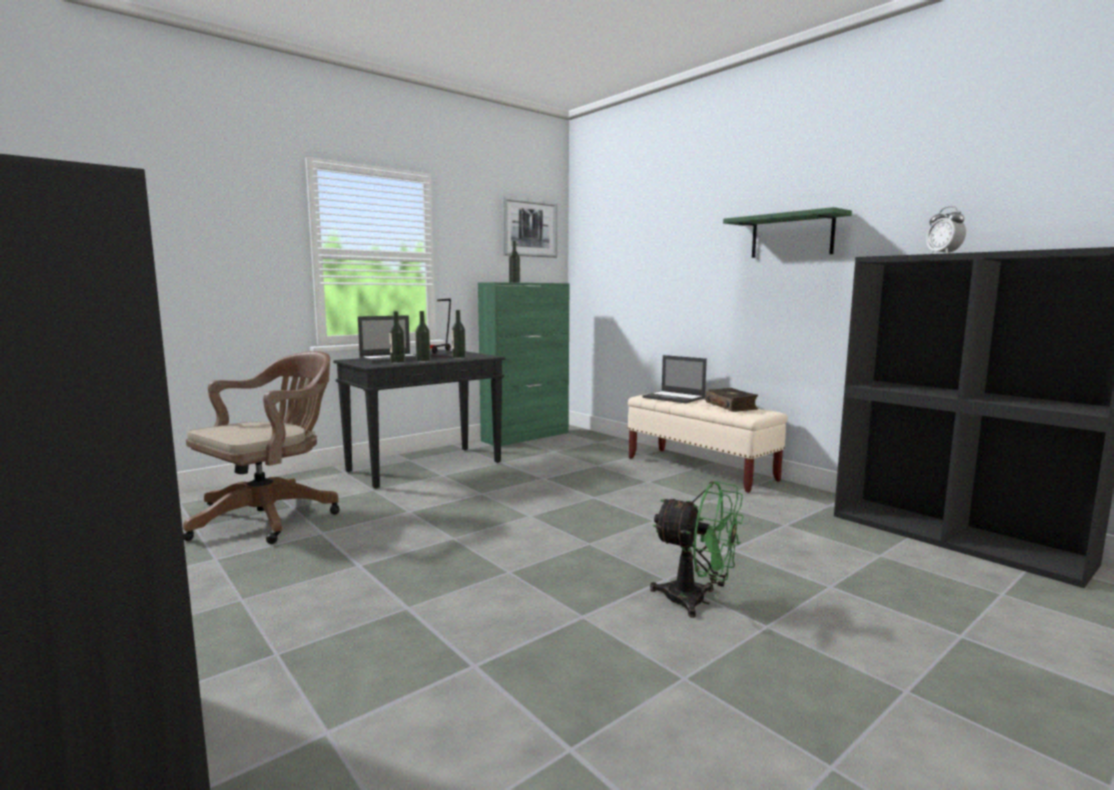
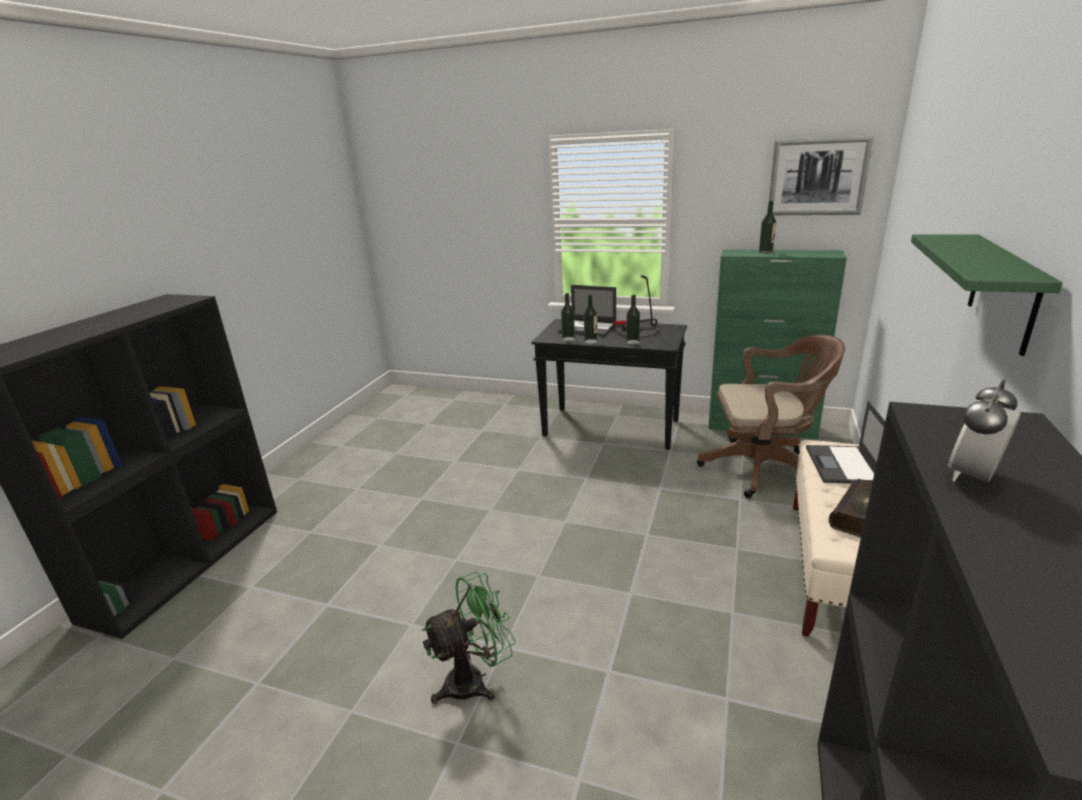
camera: 60 degrees right, 15 degrees up
brown office chair [183,351,340,544] -> brown office chair moved to [697,335,845,498]
green fan [650,481,744,618] -> green fan turned 120 degrees counterclockwise [421,572,516,704]

